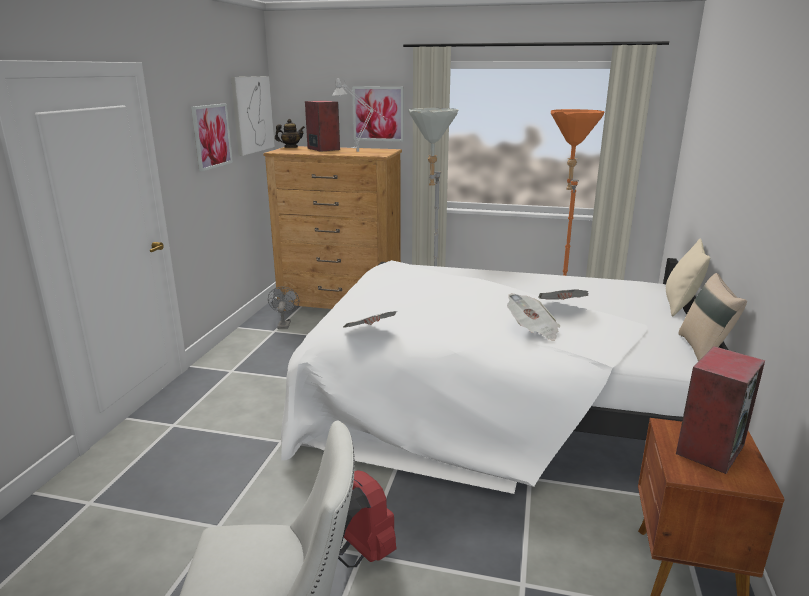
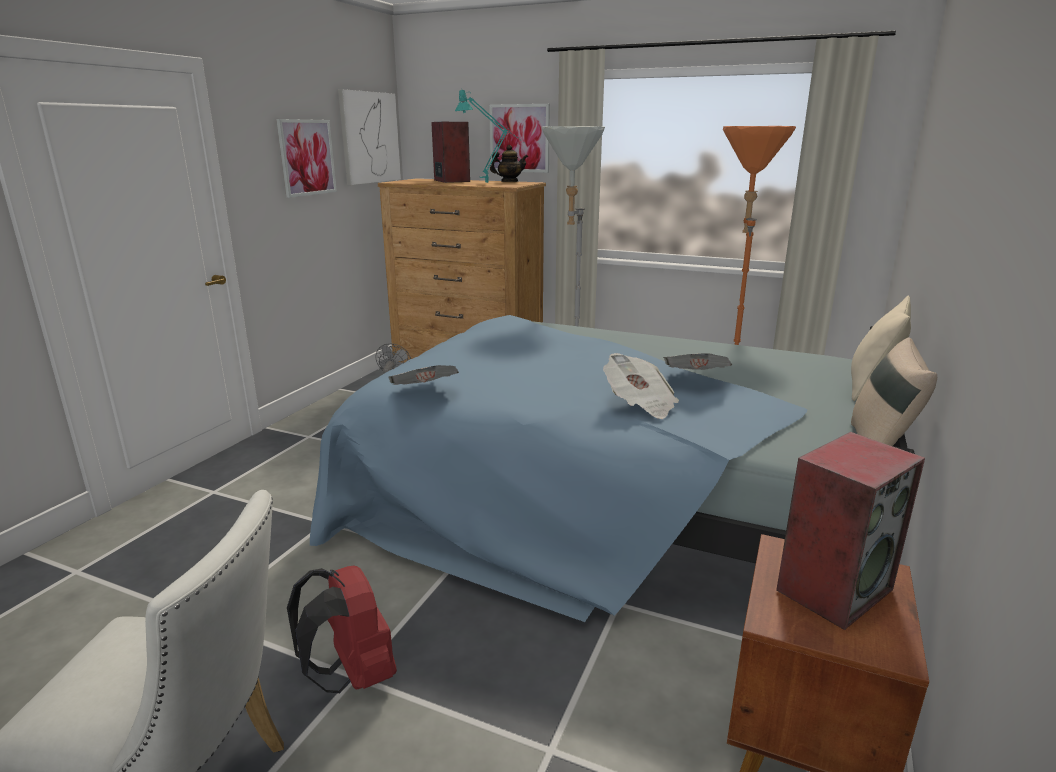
camera: 10 degrees right, 0 degrees up
teapot [275,119,305,148] -> teapot moved to [490,145,528,182]
white bed [281,258,735,494] -> blue bed [310,315,915,622]
grey table lamp [333,78,385,152] -> turquoise table lamp [455,90,525,183]

